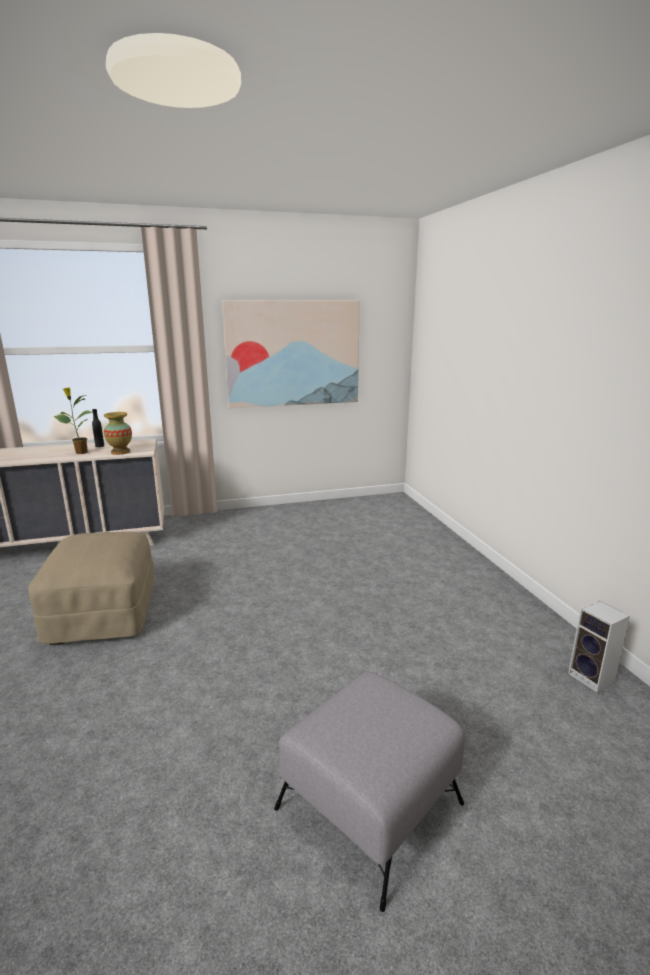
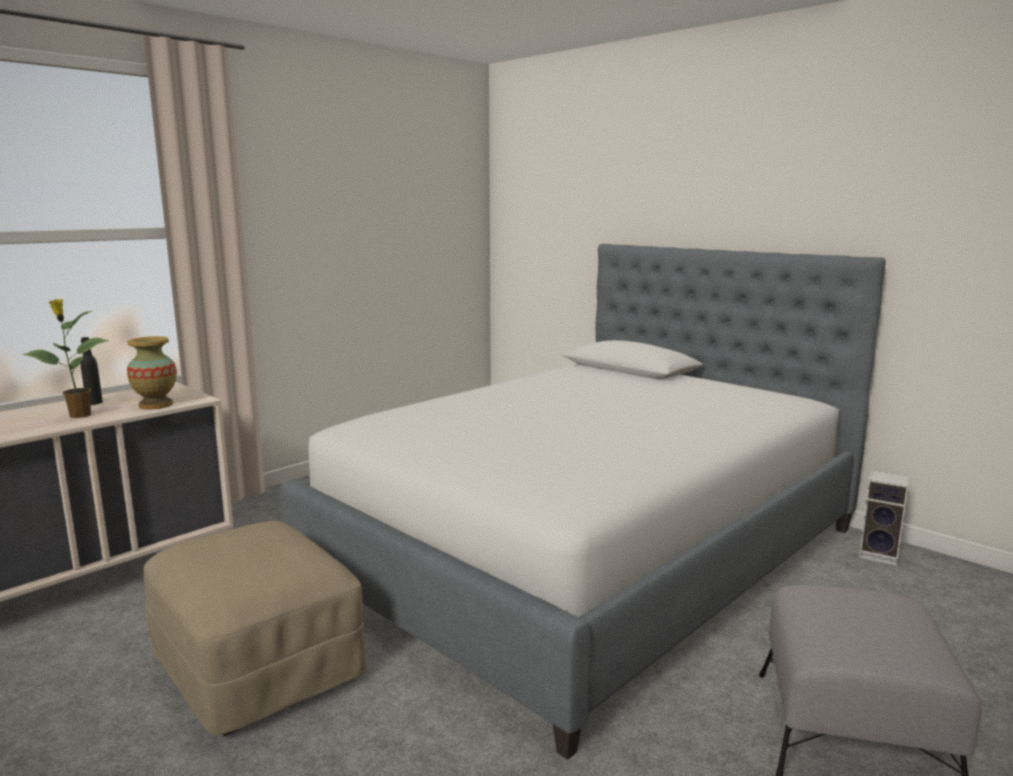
camera: 30 degrees left, 5 degrees down
picture [222,300,360,408] -> none
none -> bed [280,244,886,760]

